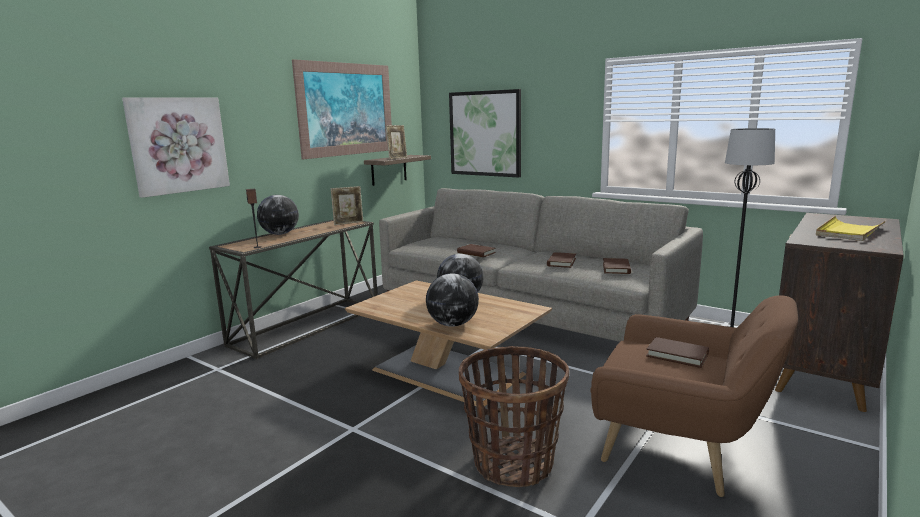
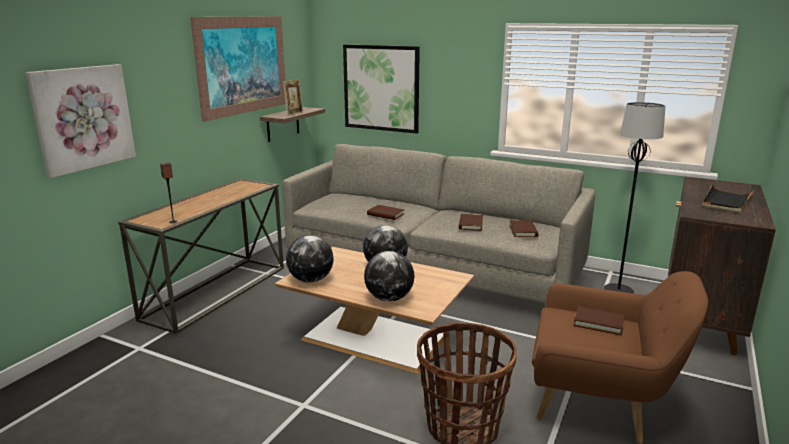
camera: 10 degrees left, 5 degrees up
globe [257,195,299,235] -> globe moved to [286,235,334,283]
picture frame [331,186,363,225] -> none
yellow tray [816,216,886,241] -> black tray [702,184,754,213]

